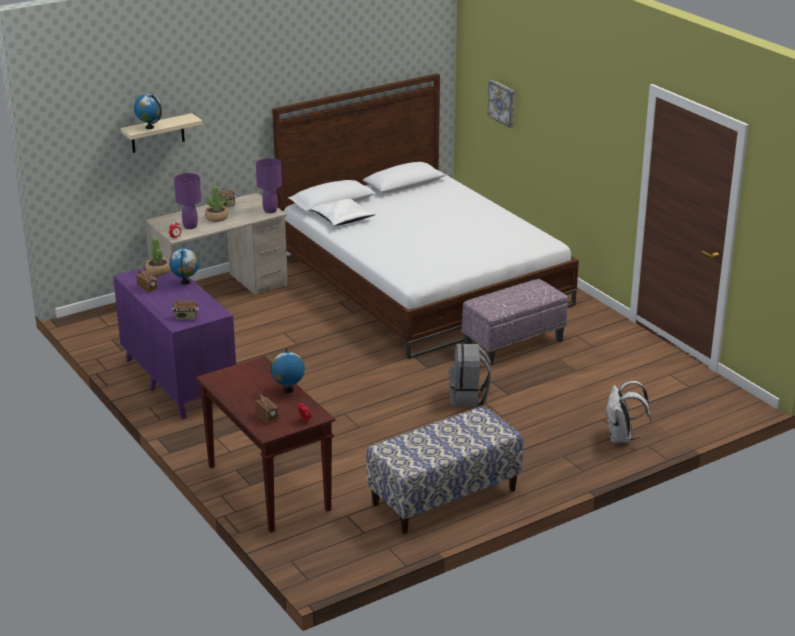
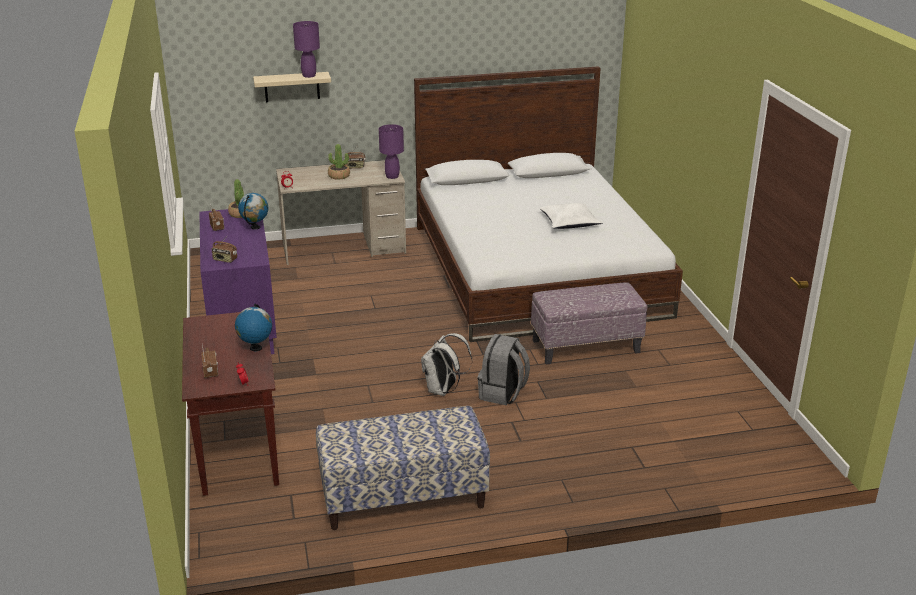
camera: 20 degrees right, 0 degrees up
globe [134,94,162,129] -> none
purple table lamp [174,173,201,229] -> purple table lamp moved to [293,21,320,78]
white pillow [311,199,376,226] -> white pillow moved to [540,203,603,229]
picture [488,80,515,128] -> none
white backpack [605,381,651,443] -> white backpack moved to [421,333,472,396]

